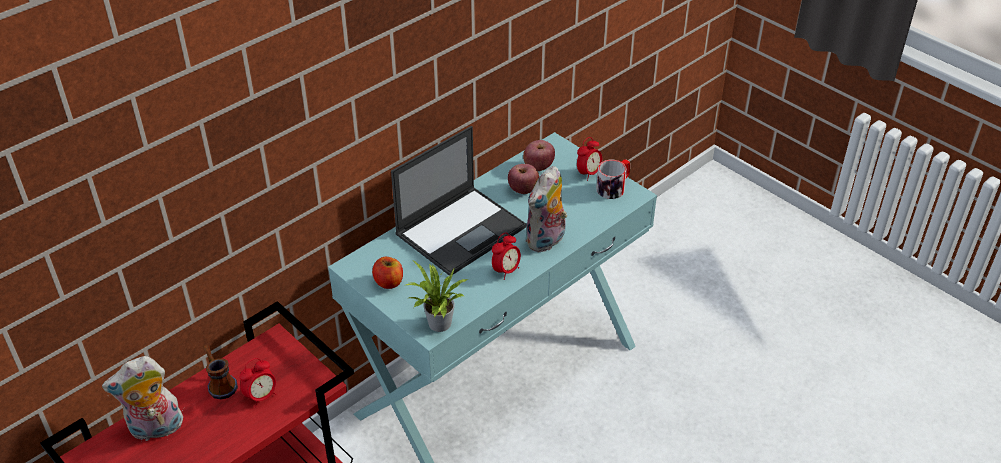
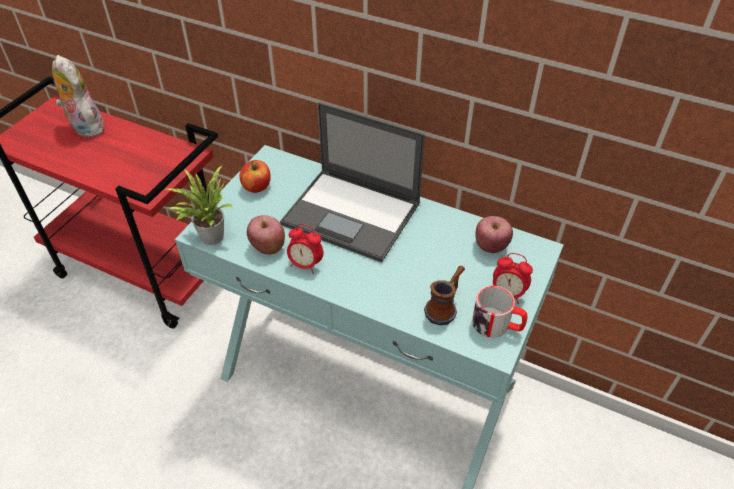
camera: 70 degrees right, 5 degrees up
mug [203,345,238,399] -> mug moved to [424,266,465,325]
alarm clock [239,358,276,407] -> none
apple [508,164,539,194] -> apple moved to [247,215,285,254]
plush toy [526,166,567,252] -> none

